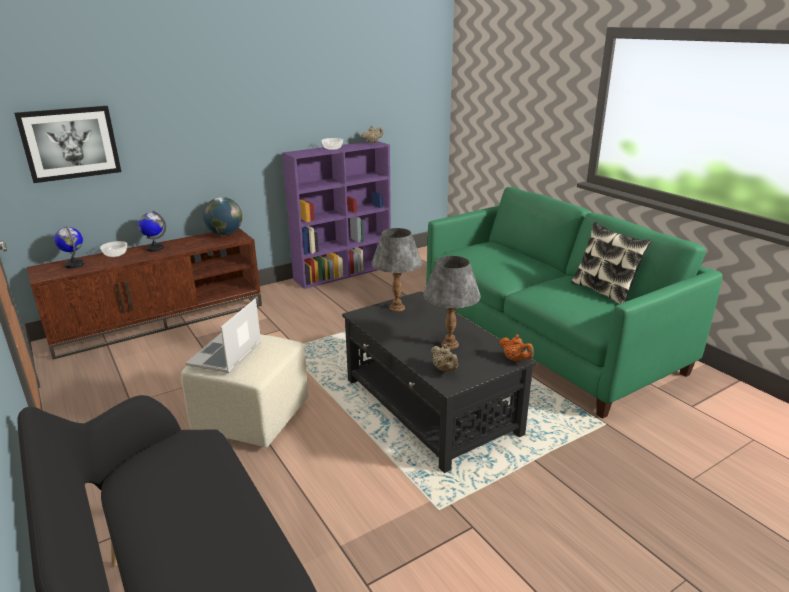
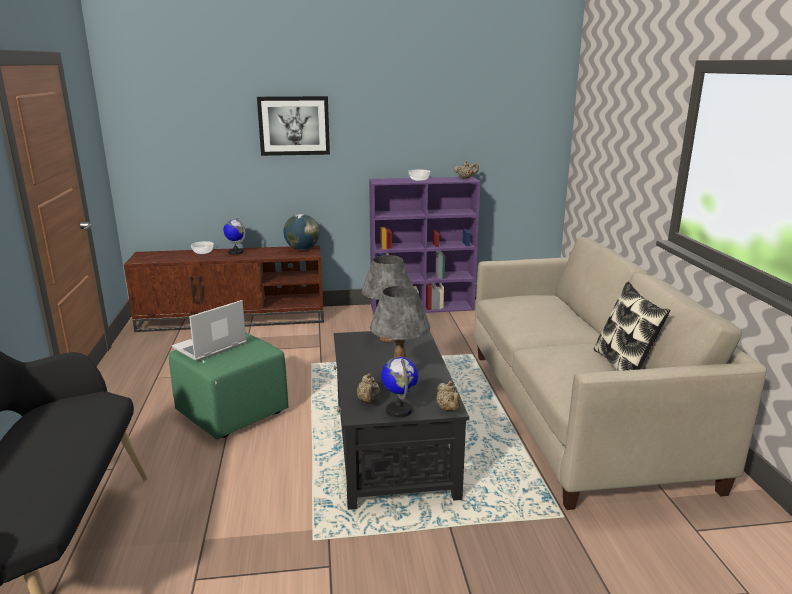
camera: 25 degrees right, 5 degrees down
picture [14,106,121,183] -> picture moved to [257,96,330,156]
globe [54,226,84,268] -> globe moved to [381,357,418,418]
beige ottoman [181,334,309,448] -> green ottoman [169,332,289,440]
green sofa [426,187,723,419] -> beige sofa [474,237,767,510]
orange teapot [499,335,534,362] -> beige teapot [437,381,461,411]

